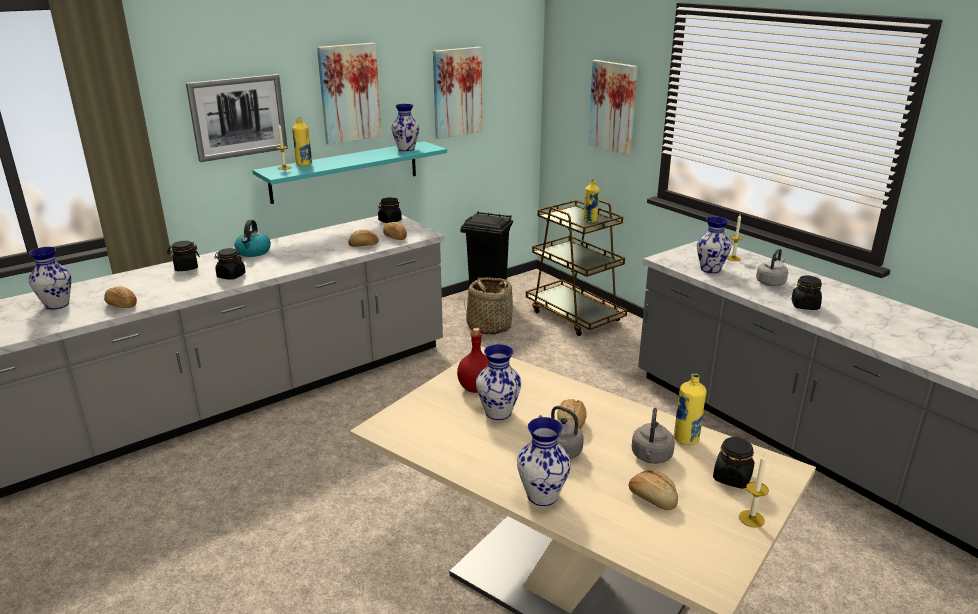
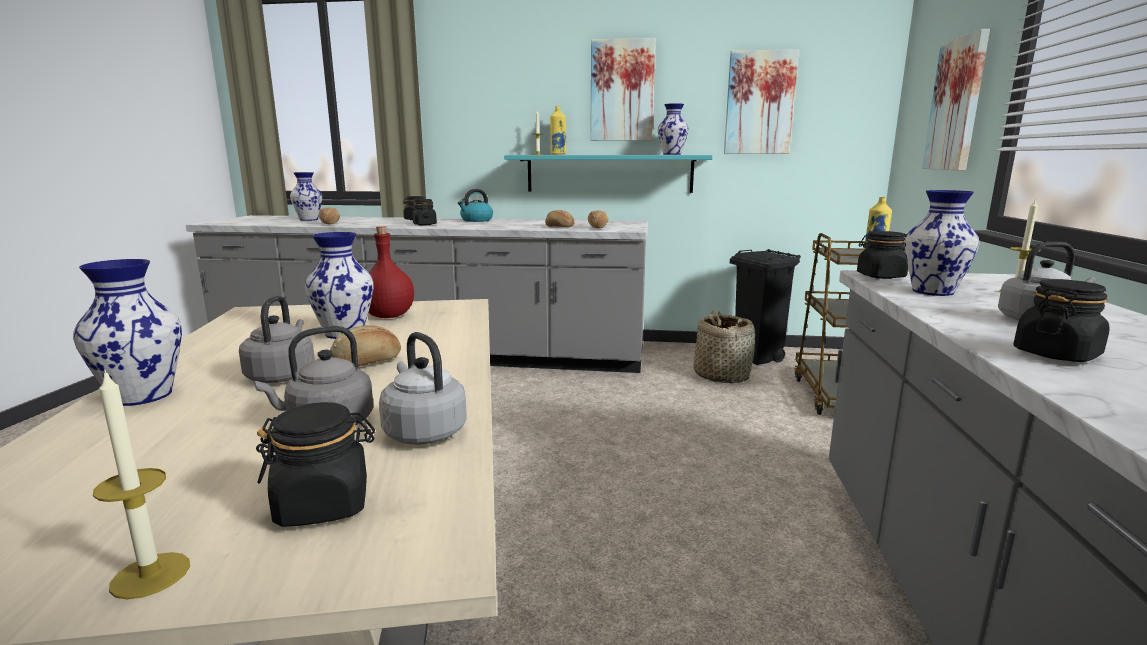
camera: 45 degrees right, 10 degrees down
picture [186,74,288,162] -> none
black jar [378,198,402,223] -> black jar moved to [857,231,908,279]
bread [629,470,678,510] -> none
yellow bottle [674,374,707,445] -> grey kettle [379,332,467,445]

